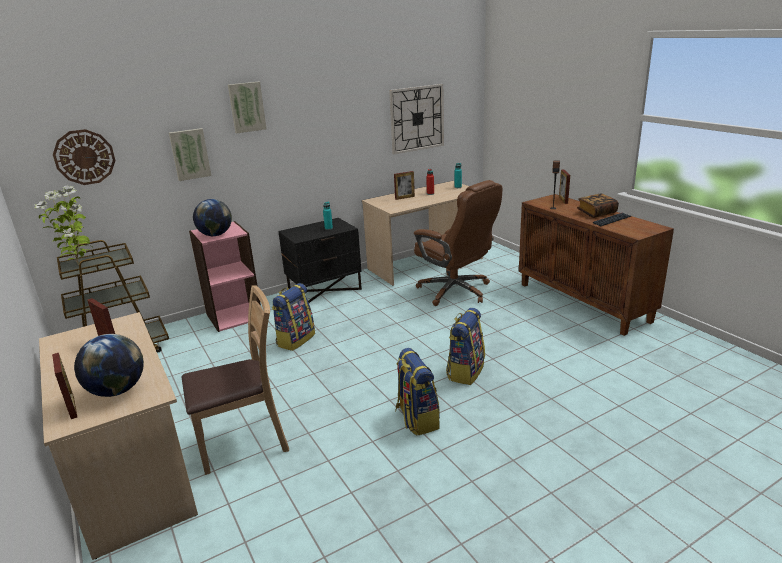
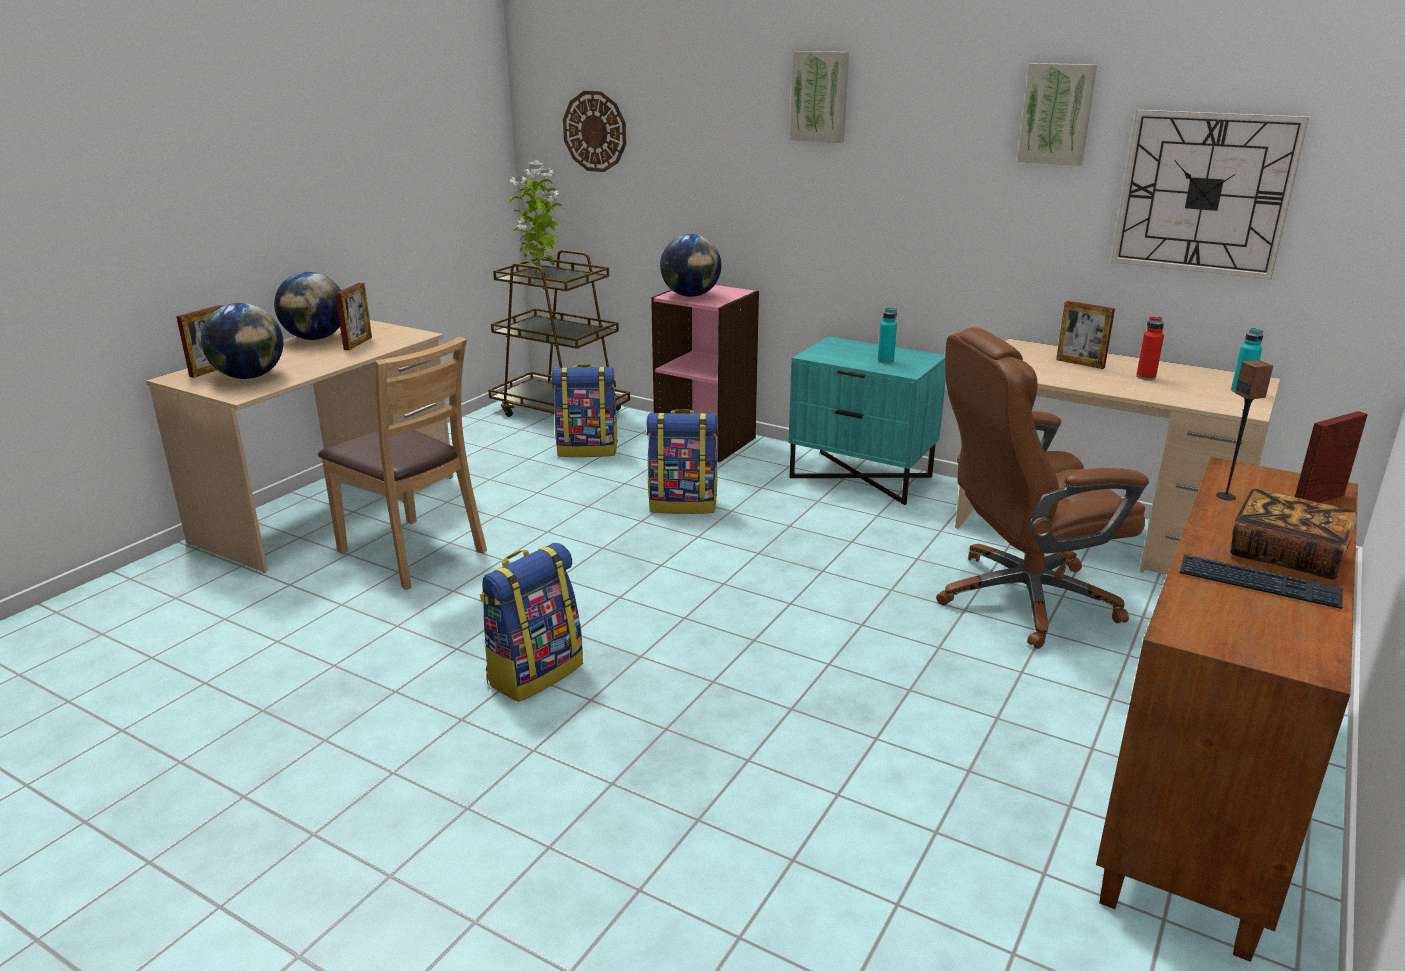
camera: 60 degrees right, 0 degrees up
picture [169,128,211,181] -> picture moved to [1017,63,1097,166]
black nightstand [278,218,362,303] -> turquoise nightstand [788,336,946,505]
brown office chair [414,180,502,306] -> brown office chair turned 60 degrees clockwise [936,327,1149,649]
backpack [446,308,485,385] -> backpack moved to [552,364,618,457]
none -> globe [274,272,341,340]

